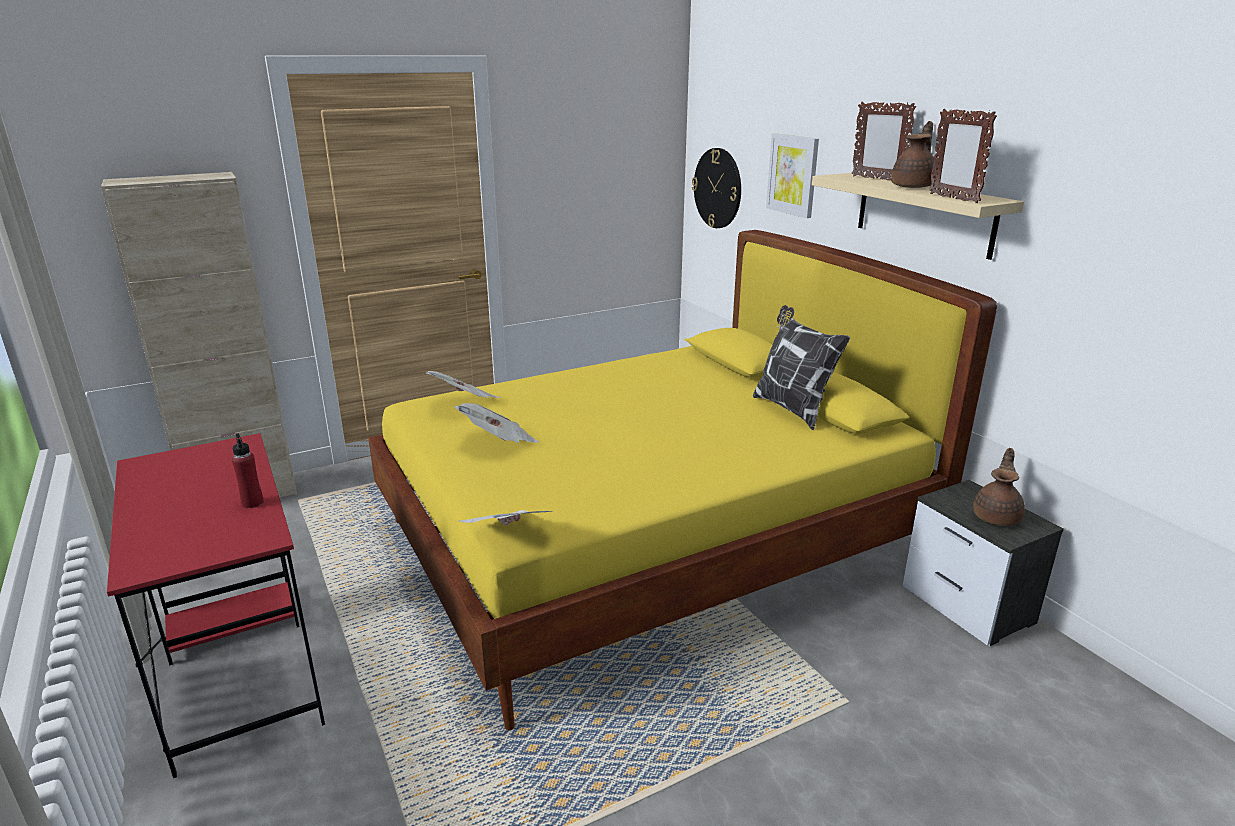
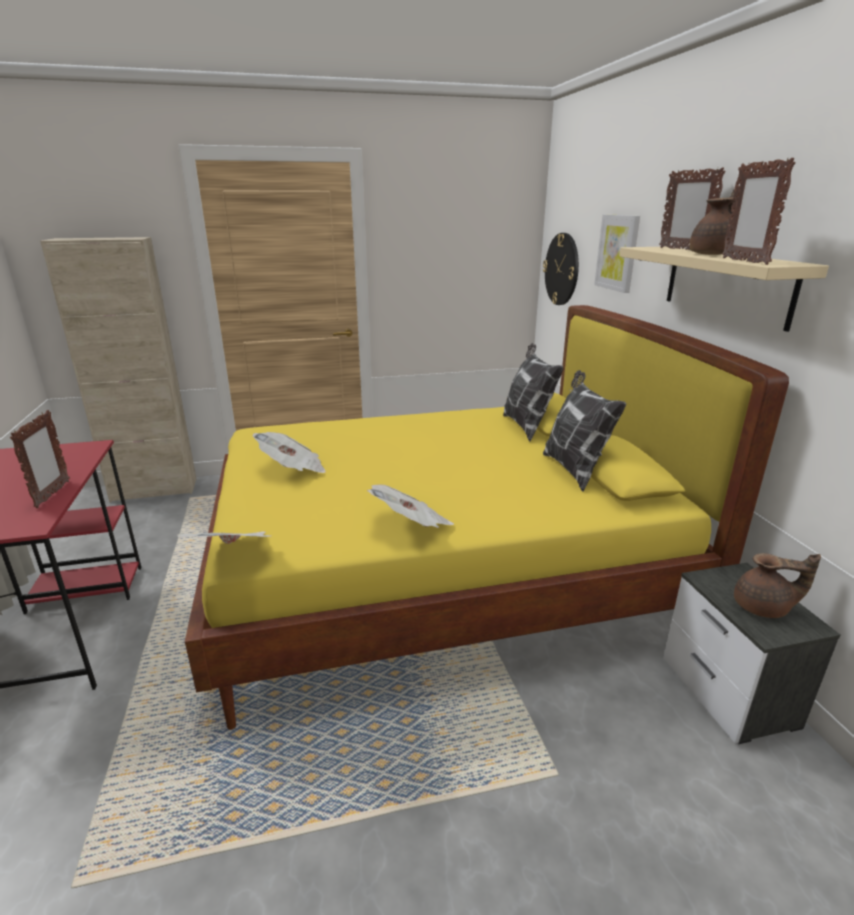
camera: 15 degrees right, 0 degrees up
red bottle [232,434,264,508] -> picture frame [10,410,70,508]
newspaper [426,371,501,398] -> newspaper moved to [367,484,454,528]
brown teapot [973,448,1025,526] -> brown teapot turned 60 degrees clockwise [734,553,821,618]
none -> pillow [503,343,563,442]

